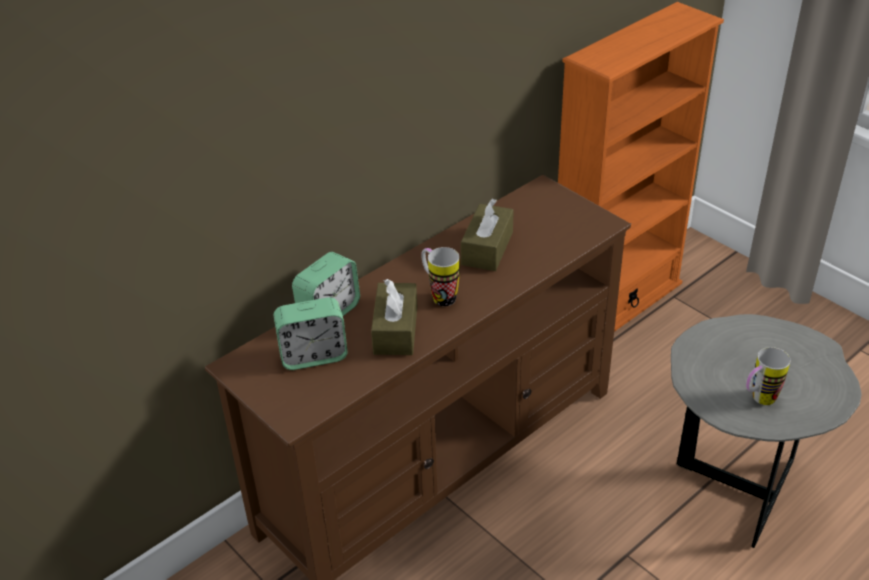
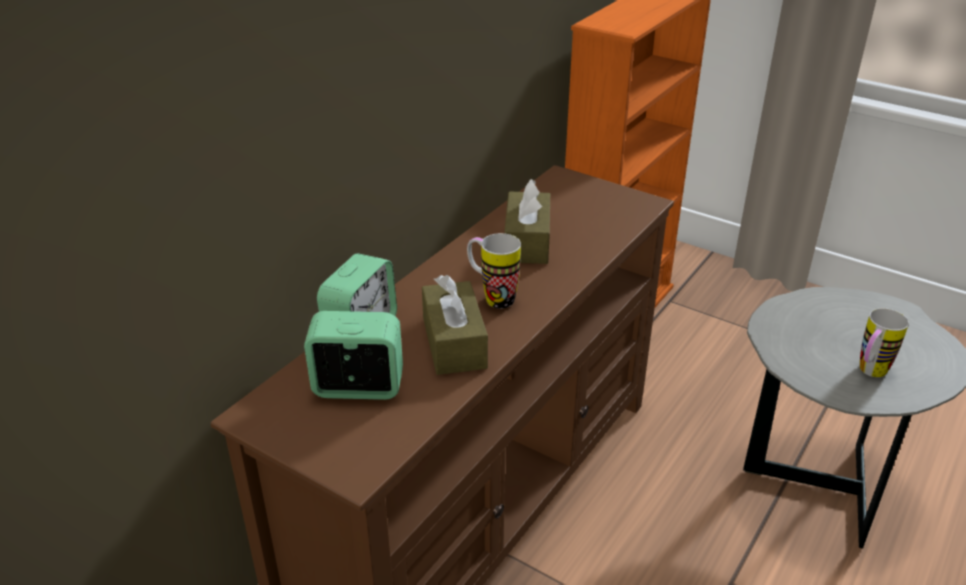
camera: 15 degrees left, 5 degrees down
alarm clock [273,297,348,370] -> alarm clock turned 150 degrees counterclockwise [304,311,403,400]

